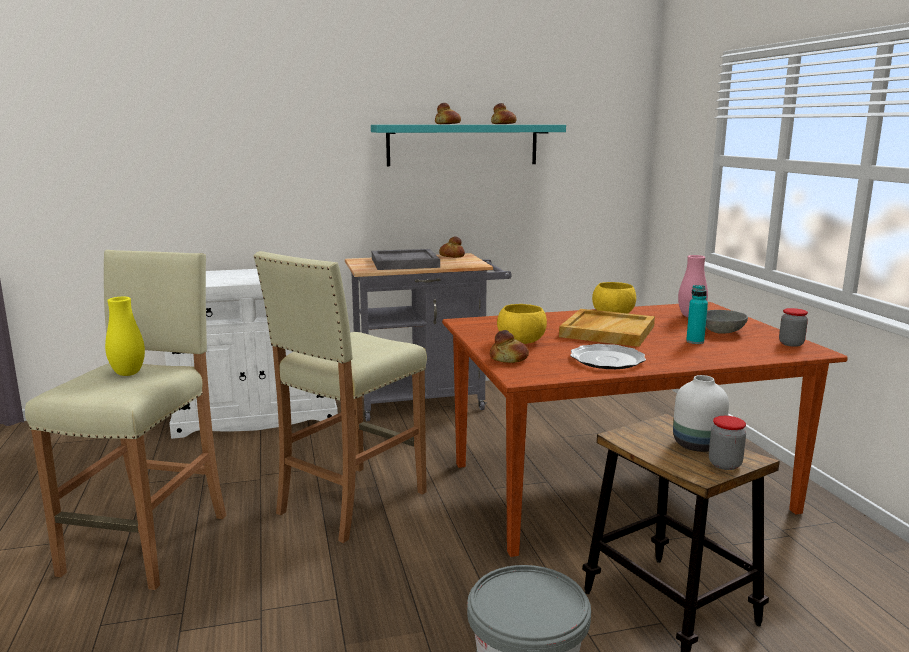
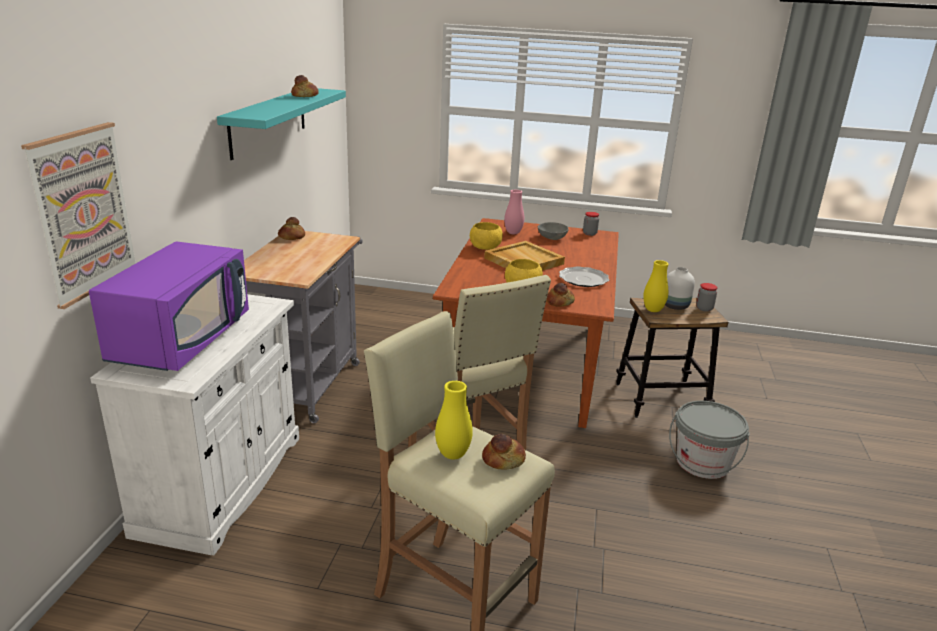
camera: 65 degrees left, 10 degrees up
grey tray [372,249,440,270] -> none
bread [435,103,461,124] -> bread moved to [482,434,526,469]
turquoise bottle [686,285,708,344] -> none
none -> picture [21,122,136,309]
none -> purple microwave [89,241,249,371]
none -> yellow vase [643,260,668,312]

